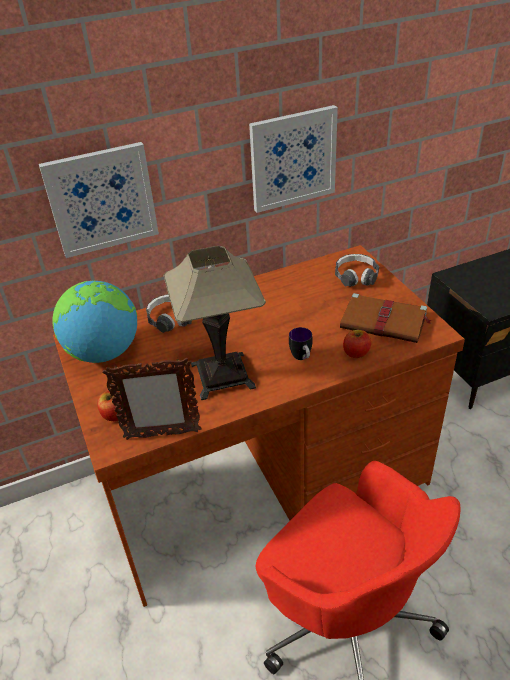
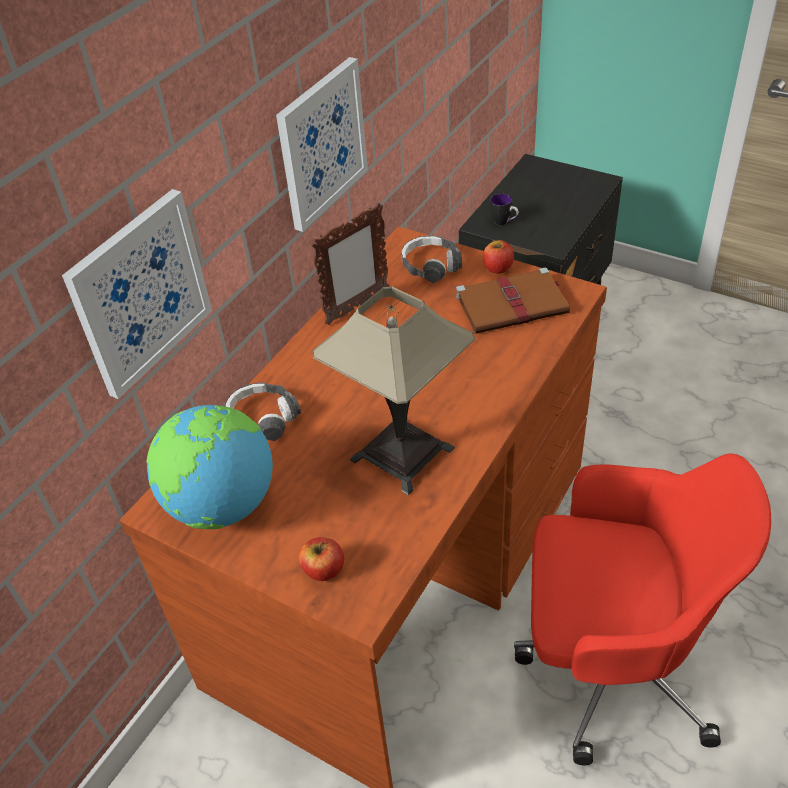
camera: 35 degrees left, 5 degrees up
picture frame [102,357,202,440] -> picture frame moved to [311,203,389,325]
mug [289,327,313,360] -> mug moved to [490,194,519,225]
apple [343,330,371,358] -> apple moved to [483,240,514,274]

